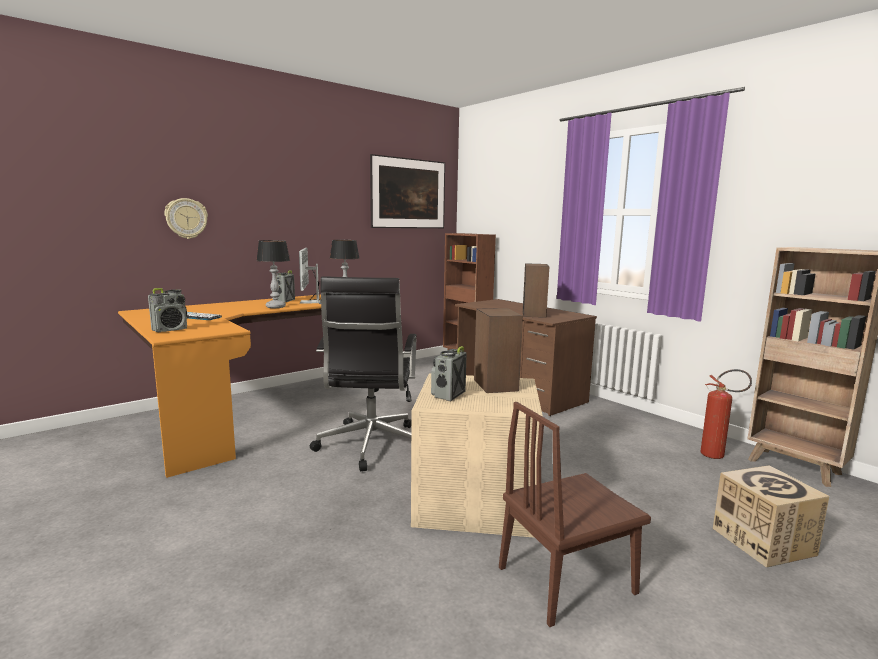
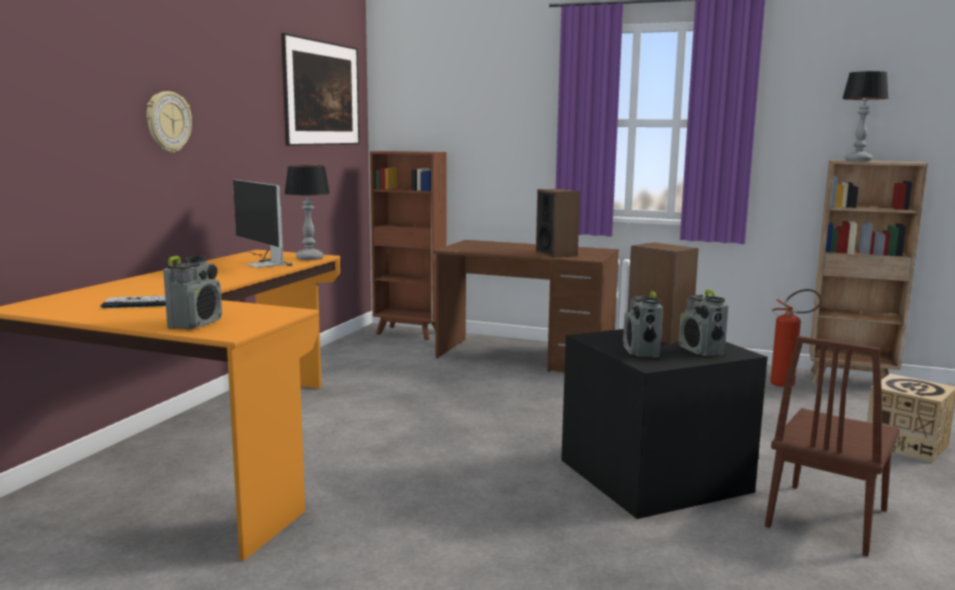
camera: 30 degrees left, 0 degrees up
wall clock [164,198,208,239] -> wall clock moved to [147,91,192,153]
table lamp [256,240,290,308] -> table lamp moved to [842,71,889,161]
radio [272,270,295,303] -> radio moved to [679,290,728,356]
black office chair [310,276,417,472] -> none
beige storage box [411,373,543,538] -> black storage box [561,329,768,519]

